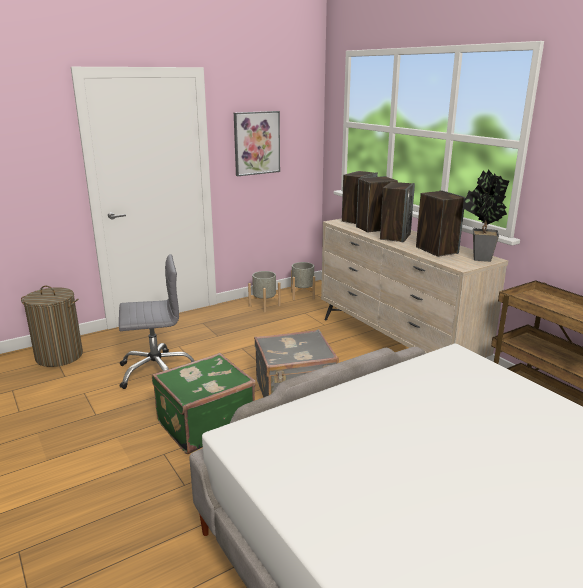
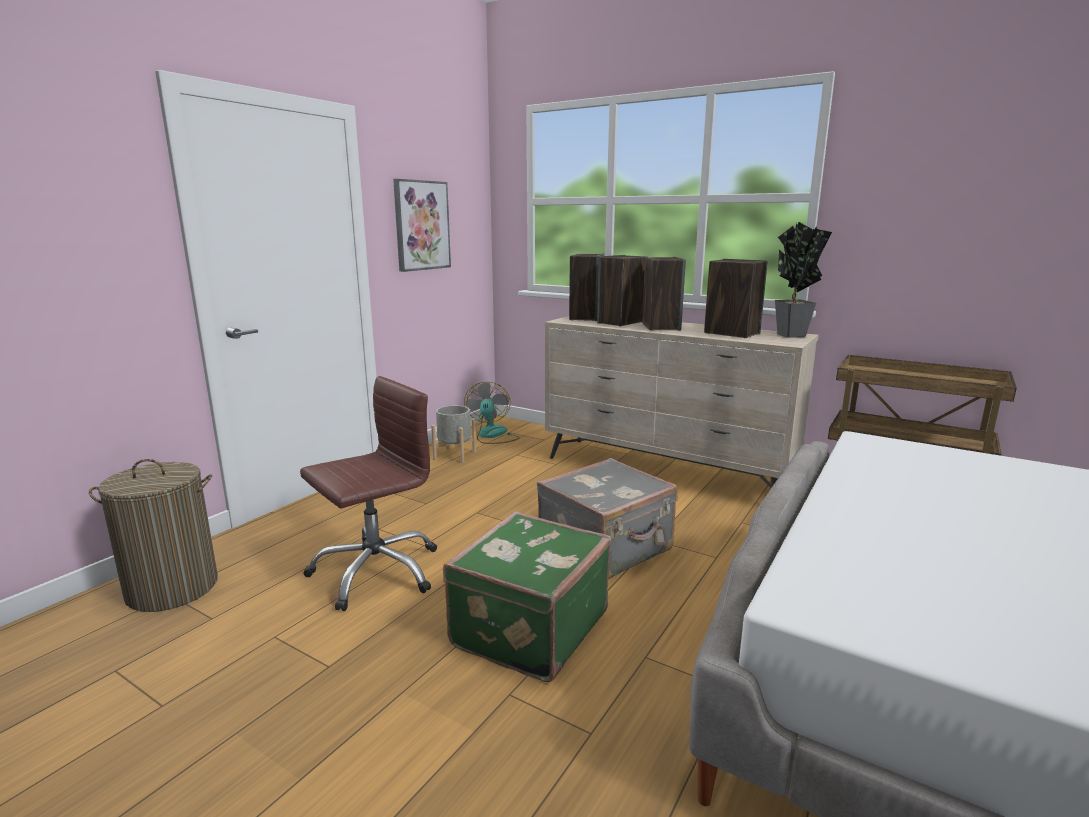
camera: 25 degrees left, 5 degrees down
grey office chair [119,254,194,389] -> brown office chair [300,376,437,611]
grey planter [291,262,315,300] -> fan [464,382,520,444]

